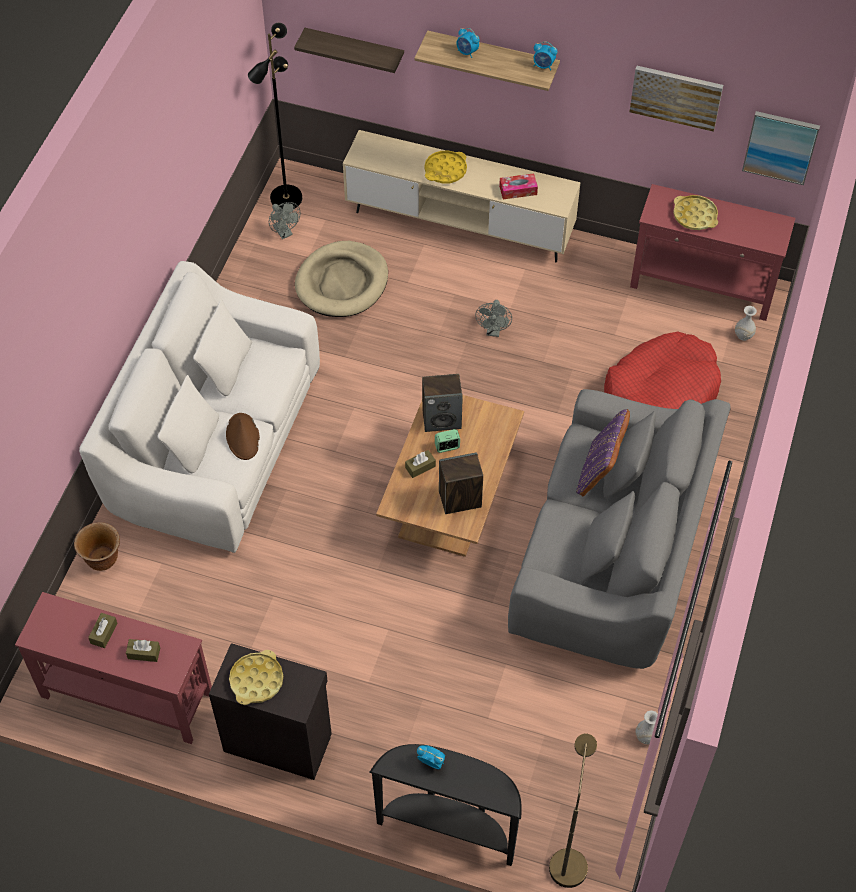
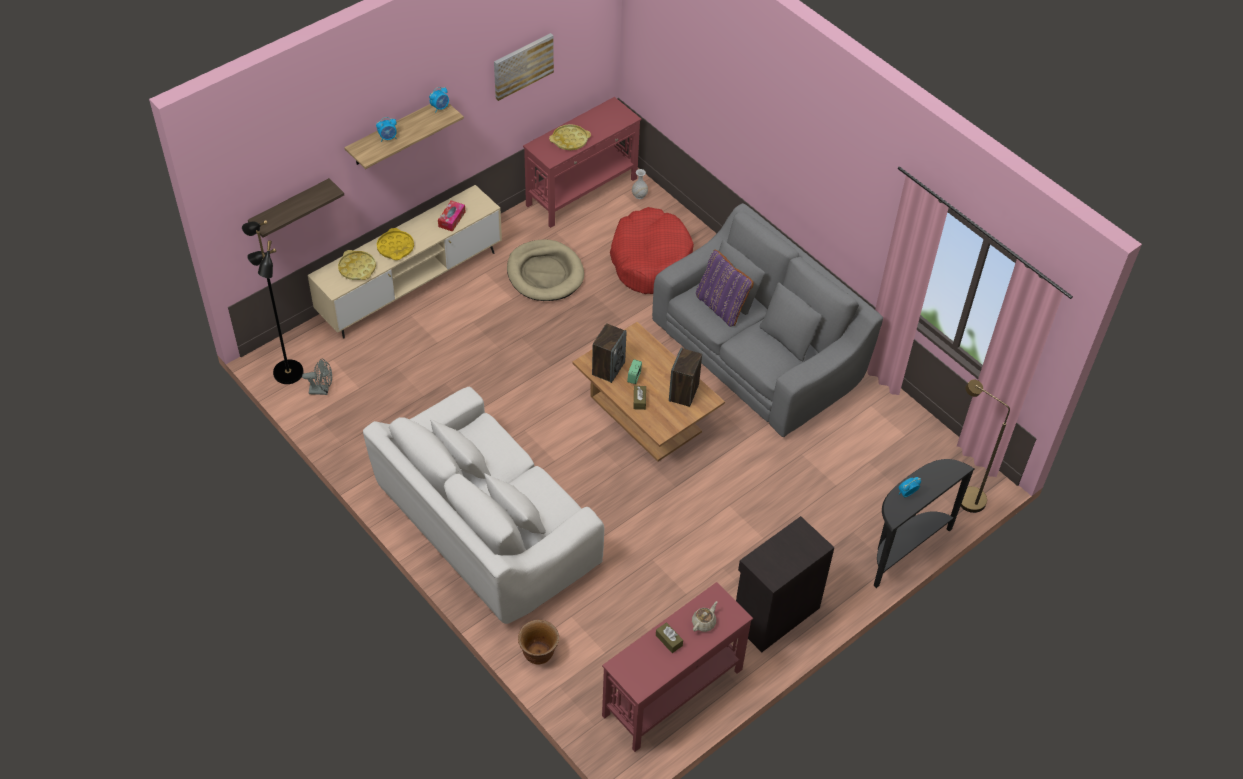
camera: 60 degrees left, 5 degrees down
brown tissue box [126,639,160,662] -> beige teapot [692,601,717,632]
brown hat [226,413,260,460] -> none
yellow tray [229,650,283,705] -> yellow tray moved to [338,250,376,280]
beige dog bed [295,241,388,317] -> beige dog bed moved to [507,239,584,301]
grey fan [475,300,512,337] -> none
white vase [636,710,658,744] -> none
picture [742,111,820,185] -> none

